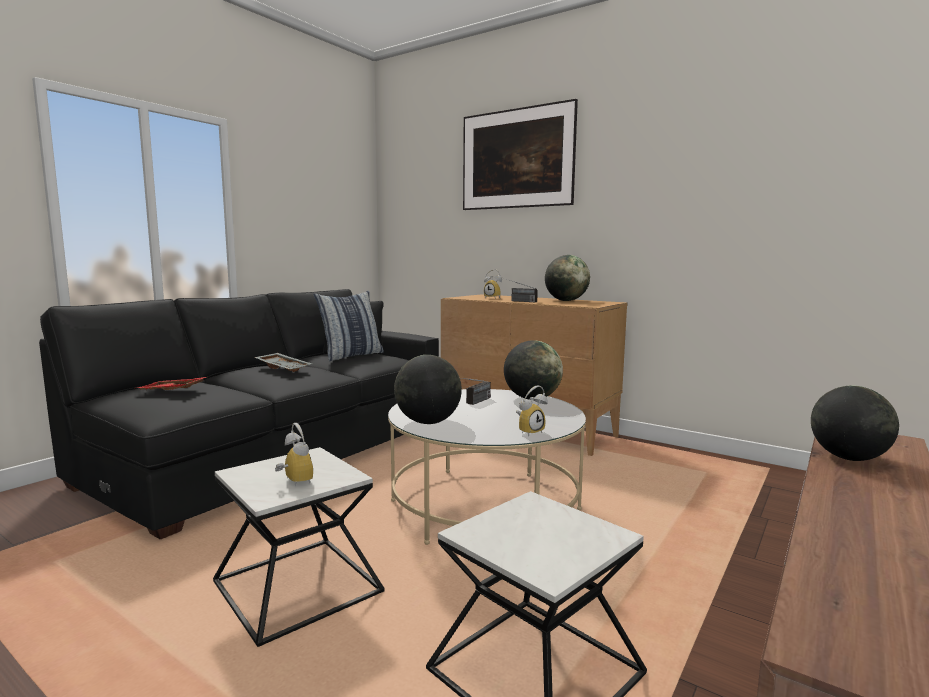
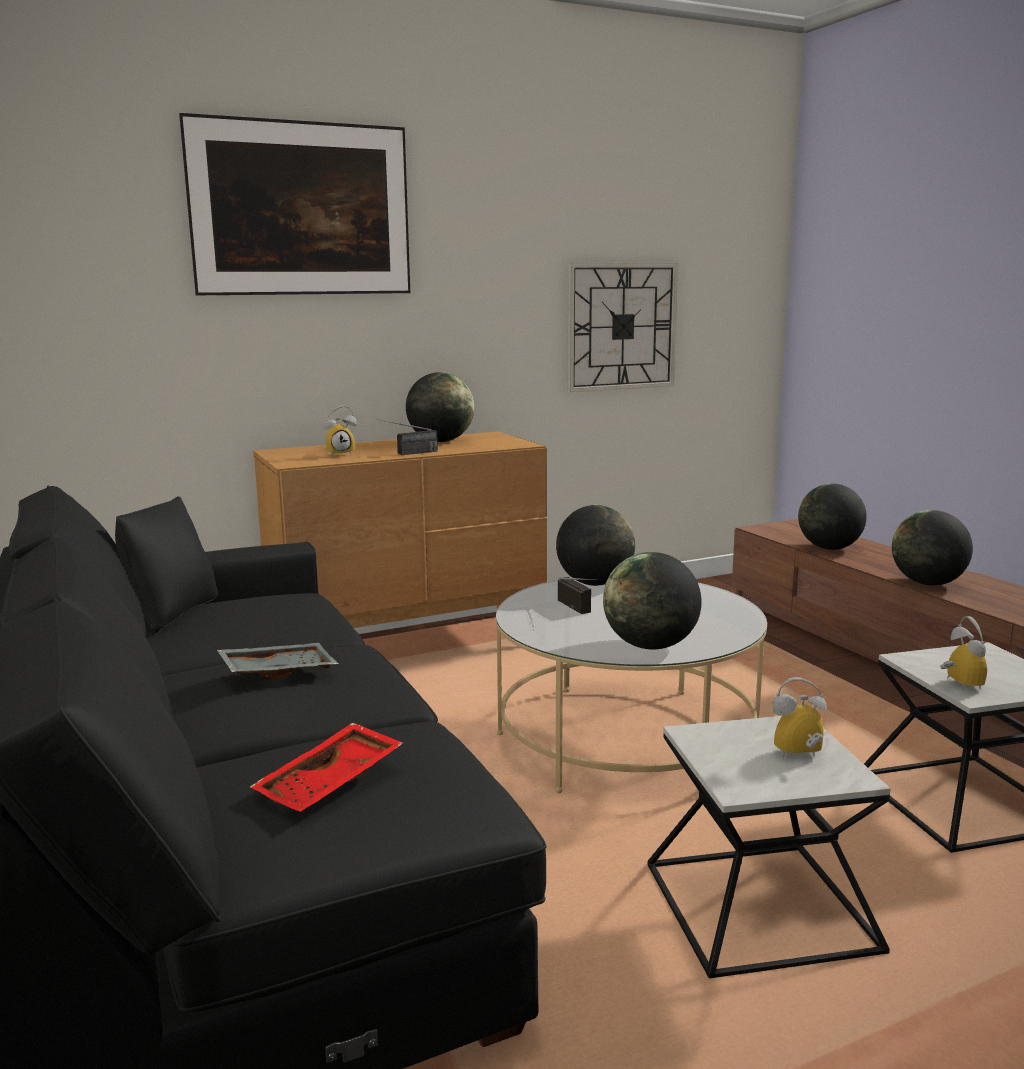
camera: 60 degrees left, 5 degrees up
pillow [314,291,384,361] -> none
alarm clock [516,385,548,436] -> alarm clock moved to [940,616,987,690]
none -> wall clock [568,263,678,392]
none -> globe [892,510,973,585]

